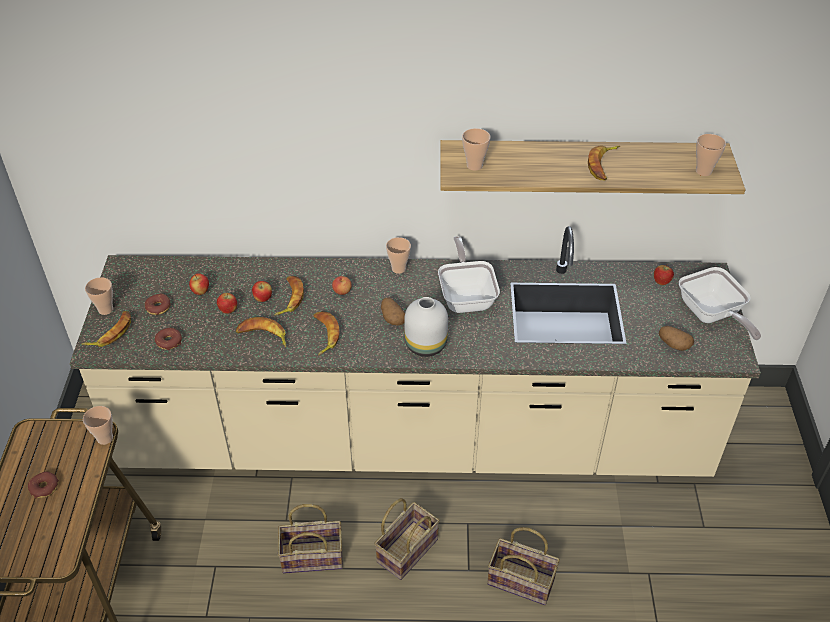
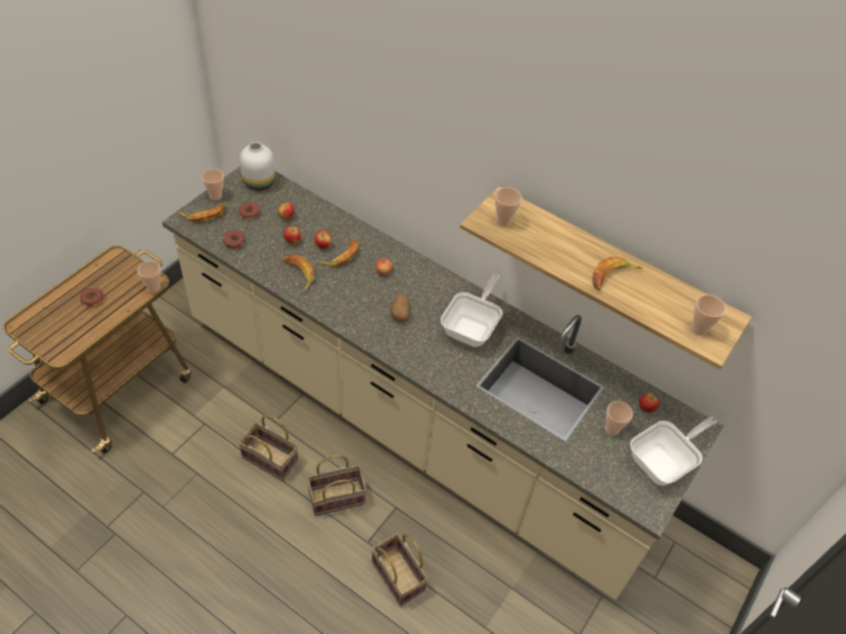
camera: 30 degrees right, 5 degrees up
banana [313,311,339,355] -> none
cup [386,237,411,274] -> cup moved to [605,401,633,436]
white vase [404,297,448,357] -> white vase moved to [240,142,275,191]
potato [659,326,694,351] -> none
frying pan [679,267,761,340] -> frying pan turned 135 degrees counterclockwise [630,417,717,485]

